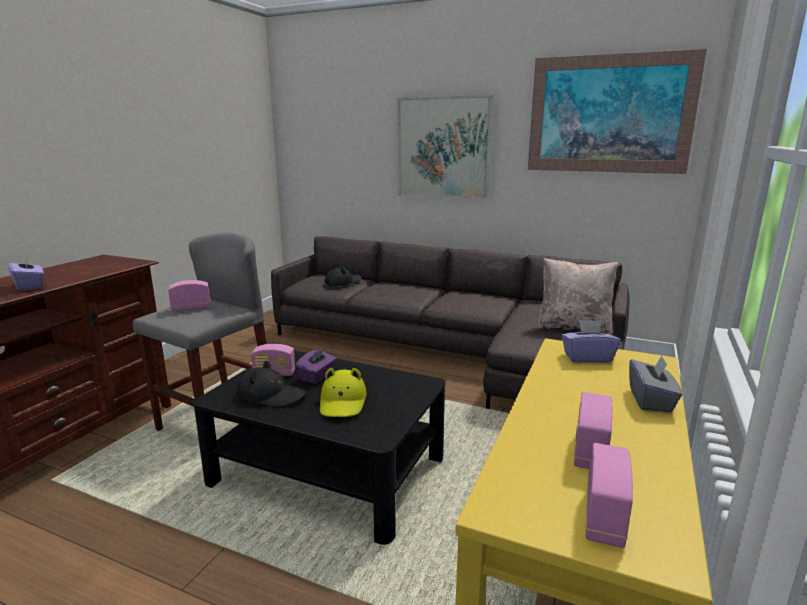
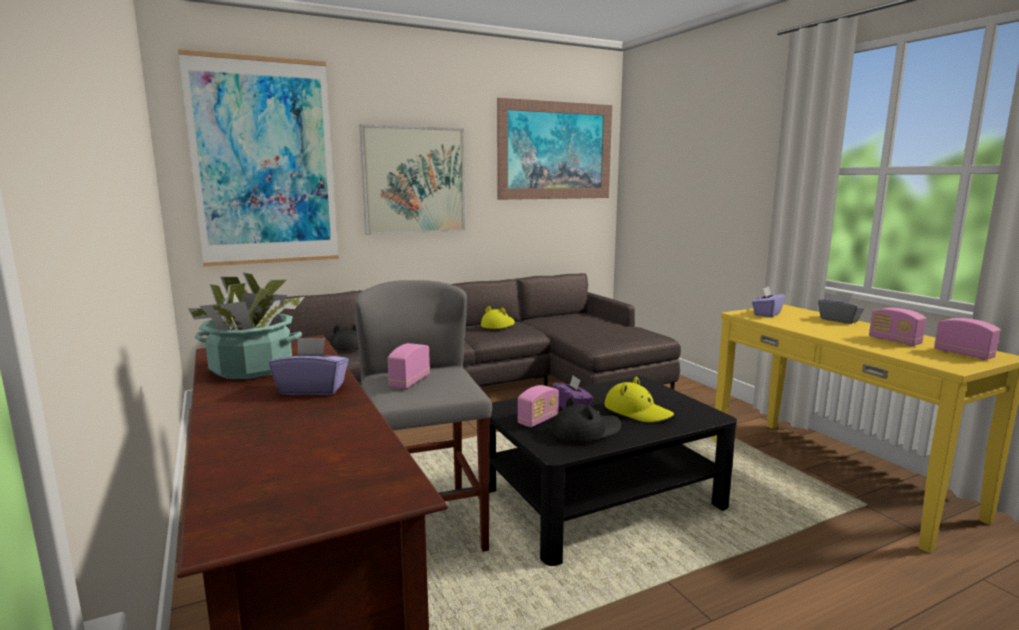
camera: 50 degrees left, 5 degrees down
beige pillow [536,258,618,336] -> none
none -> picture [178,49,339,266]
none -> potted plant [188,272,305,379]
none -> yellow hat [481,306,515,329]

